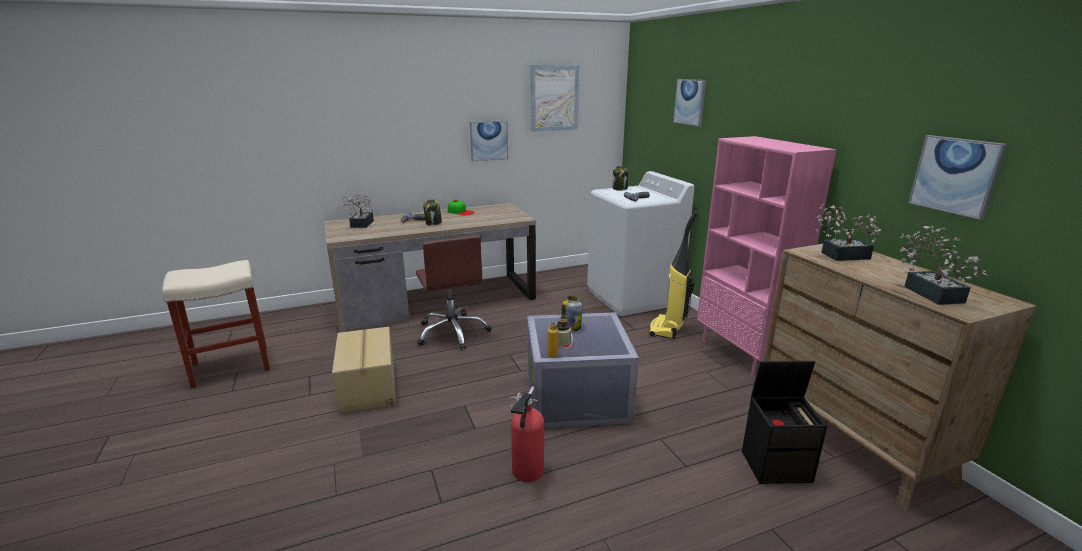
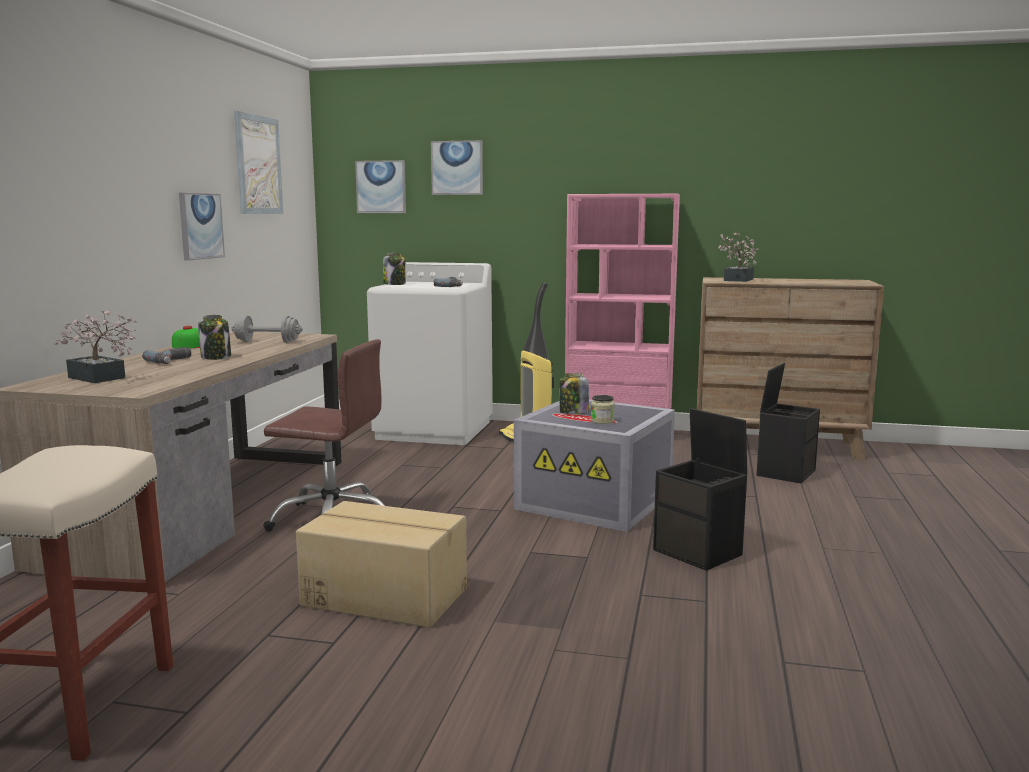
camera: 55 degrees left, 10 degrees down
fire extinguisher [508,386,544,482] -> black storage box [653,408,747,571]
bottle [548,316,568,358] -> none
potted plant [900,226,988,305] -> none
picture [908,135,1007,220] -> picture moved to [355,160,406,213]
none -> grey dumbbell [231,316,303,343]

